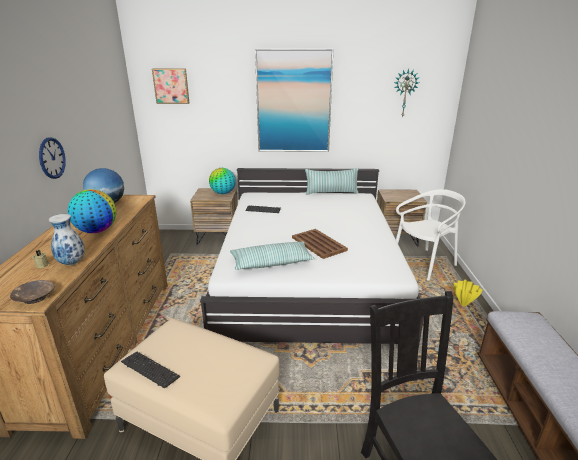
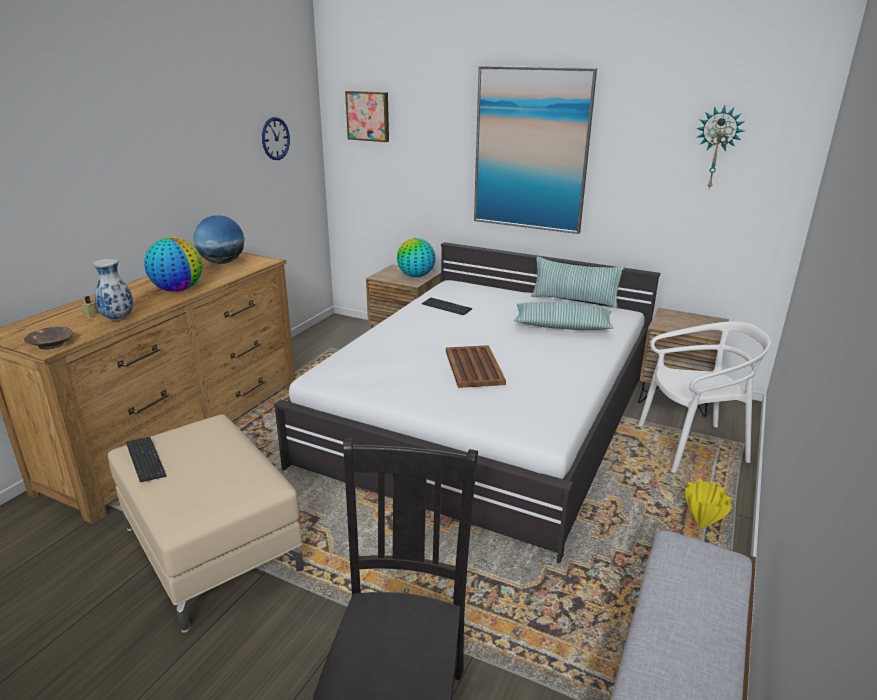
camera: 25 degrees right, 0 degrees up
wall clock [39,137,66,179] -> wall clock moved to [262,117,290,160]
pillow [230,241,315,270] -> pillow moved to [514,302,613,330]

